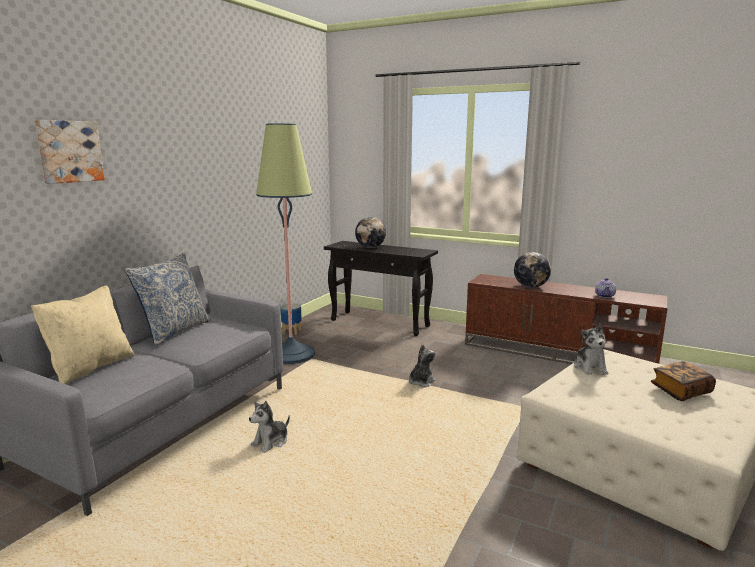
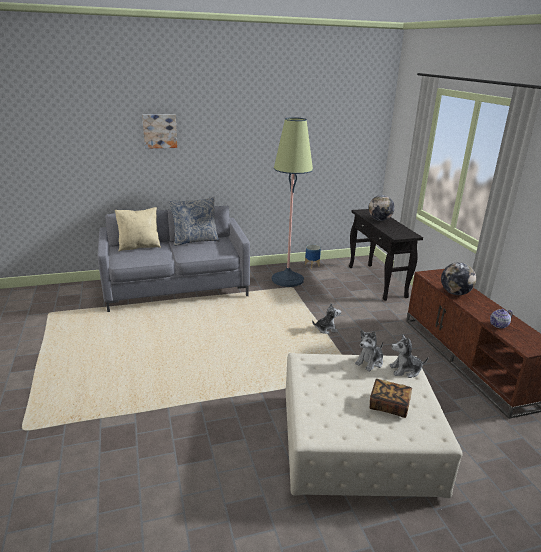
camera: 45 degrees right, 10 degrees up
plush toy [249,401,290,453] -> plush toy moved to [389,334,428,378]

